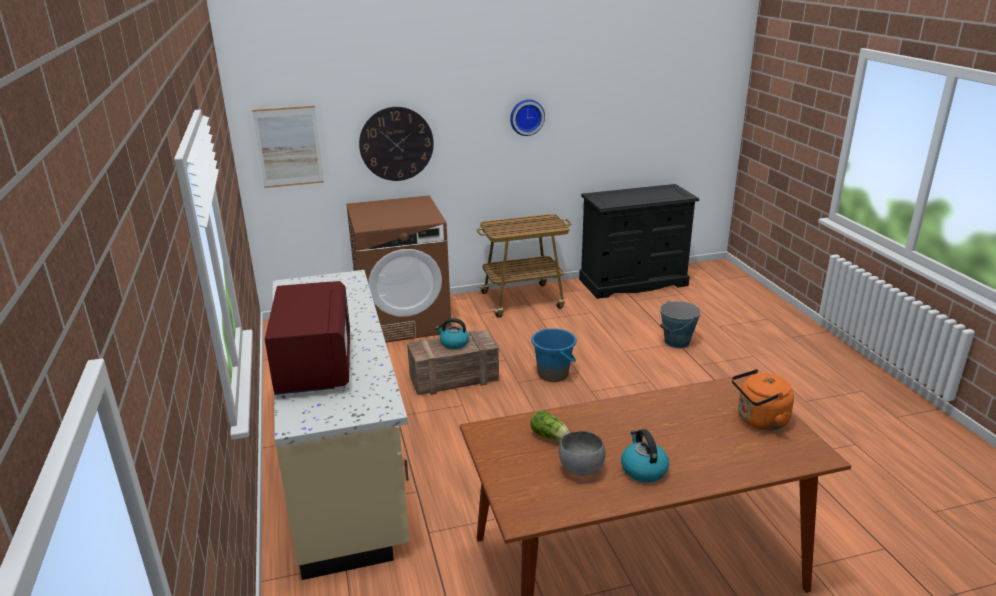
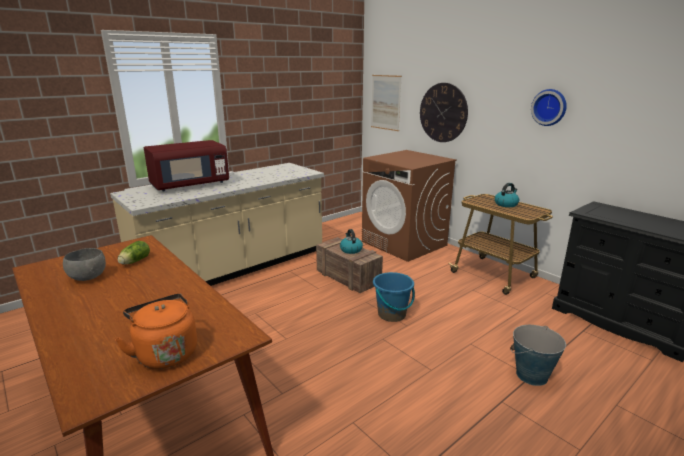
camera: 65 degrees right, 5 degrees down
kettle [621,429,669,482] -> kettle moved to [495,183,519,207]

